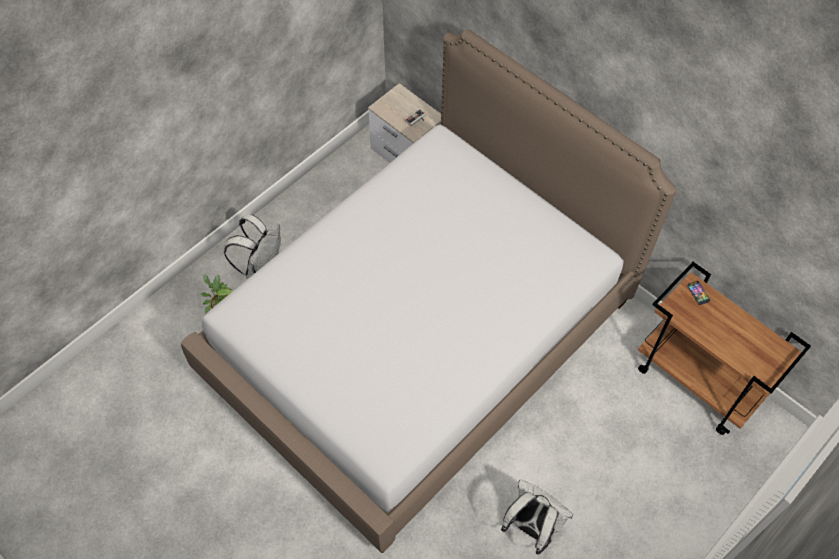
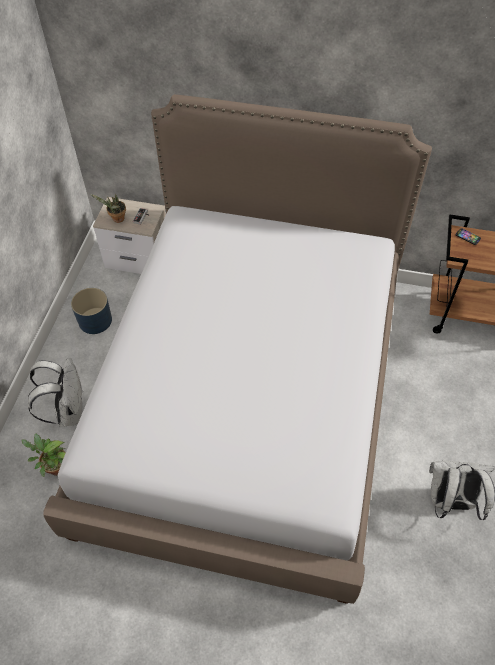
camera: 30 degrees left, 5 degrees down
none -> blue planter [71,288,112,334]
none -> potted plant [90,194,126,223]

